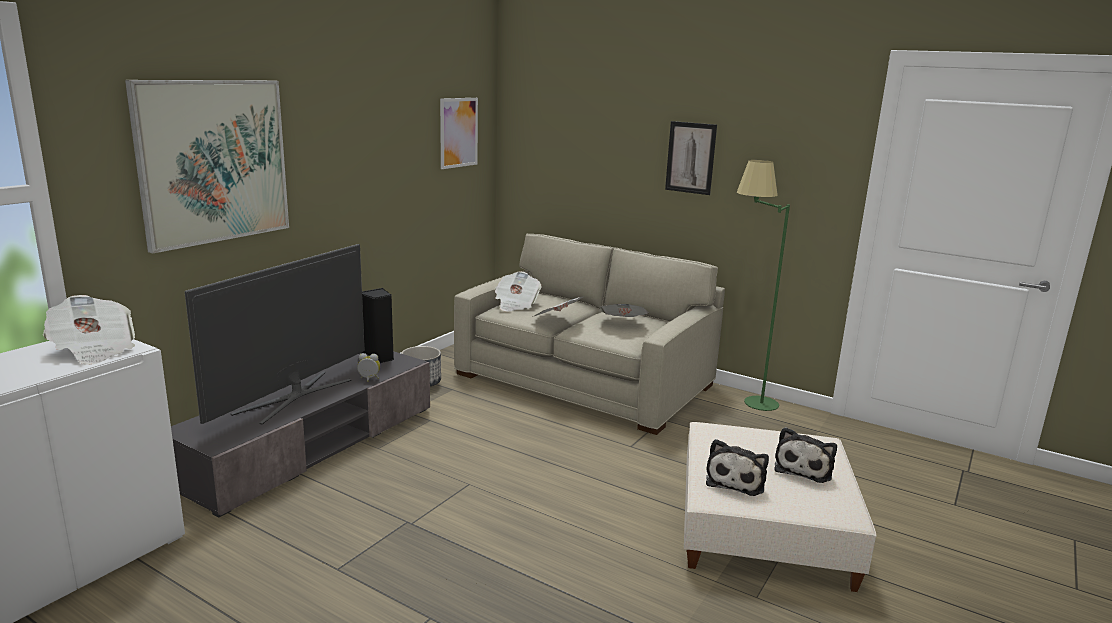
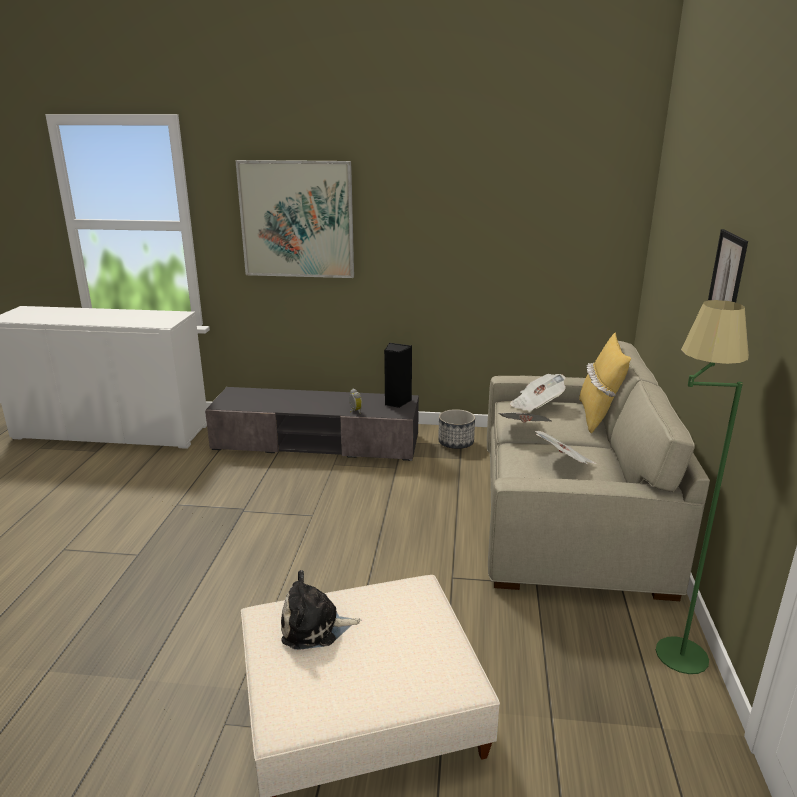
camera: 65 degrees right, 5 degrees up
newspaper [43,295,135,365] -> none
television [185,244,365,424] -> none
picture [440,98,478,169] -> none
plush toy [775,427,837,483] -> none
none -> yellow pillow [579,332,631,433]

